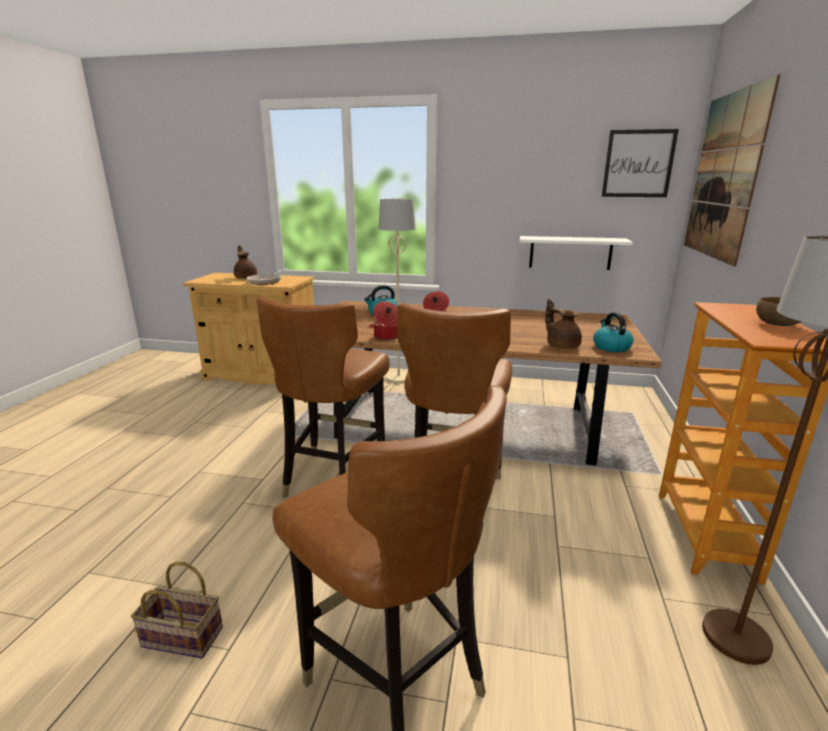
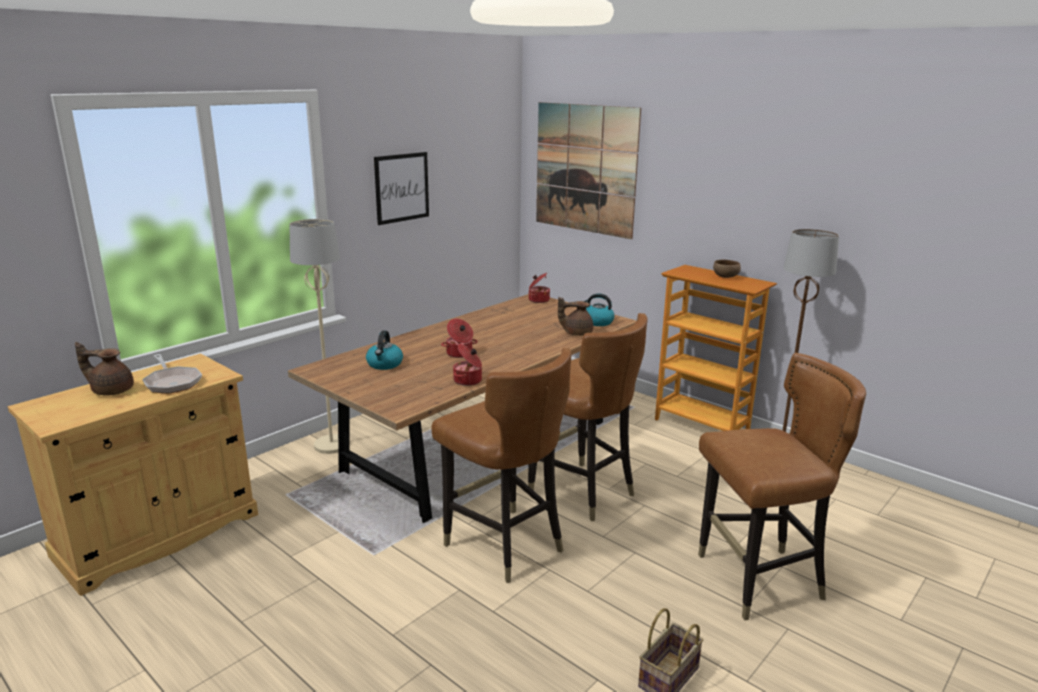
camera: 60 degrees left, 0 degrees up
white shelf [520,236,633,270] -> none
picture [601,129,679,197] -> picture moved to [374,152,429,225]
none -> cooking pot [528,273,550,303]

